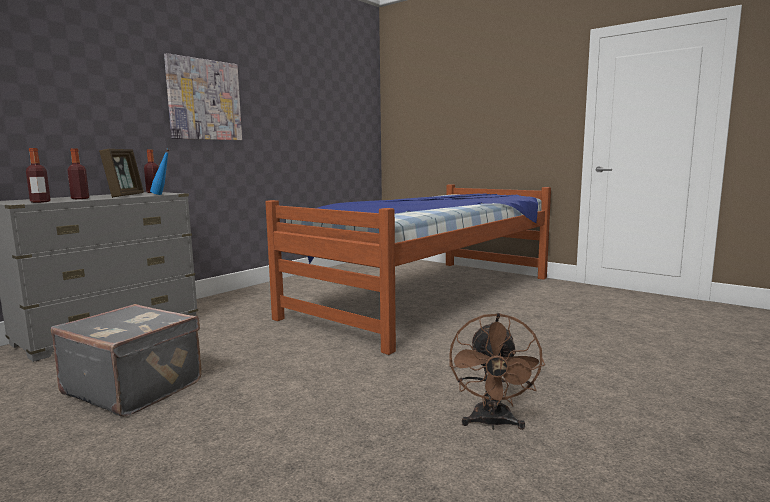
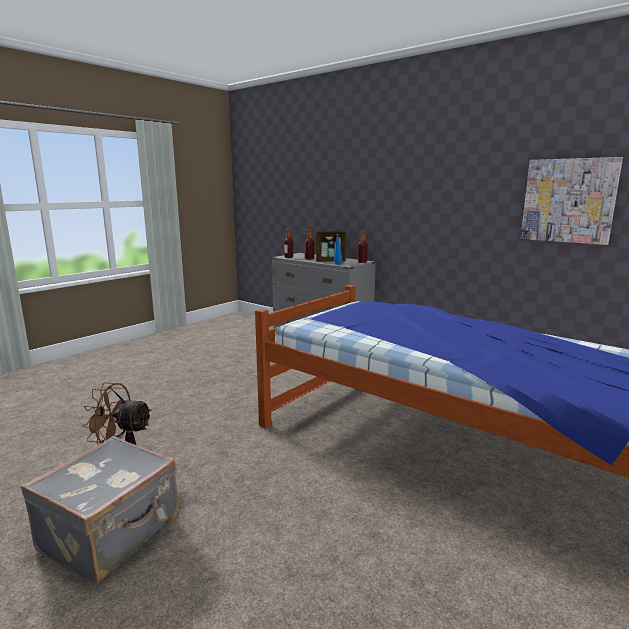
camera: 90 degrees right, 5 degrees up
grey suitcase [51,304,202,417] -> grey suitcase moved to [21,436,179,585]
picture [164,53,242,140] -> picture moved to [521,157,623,245]

